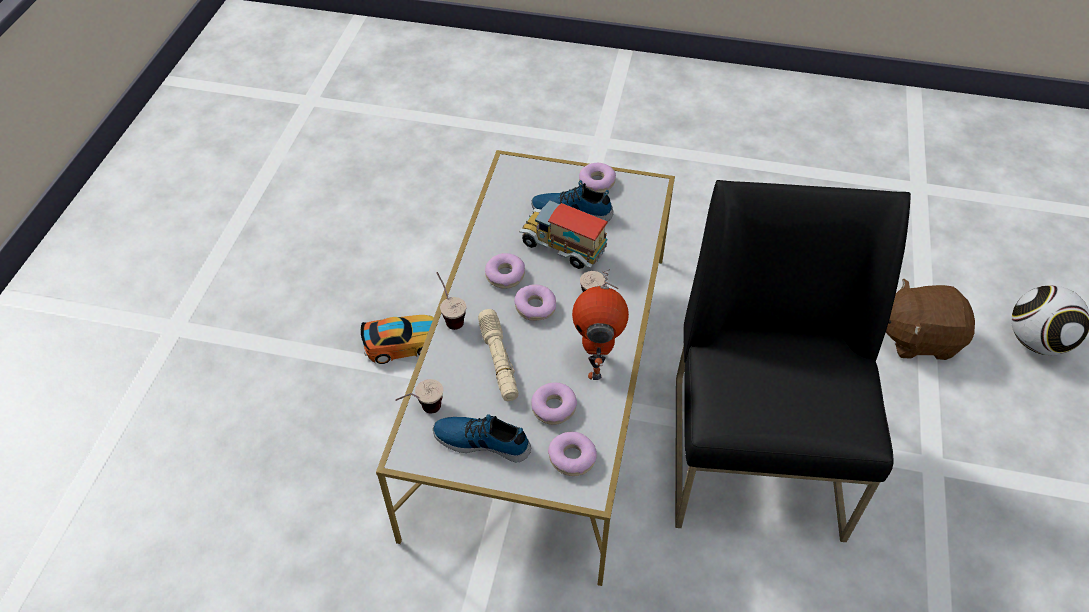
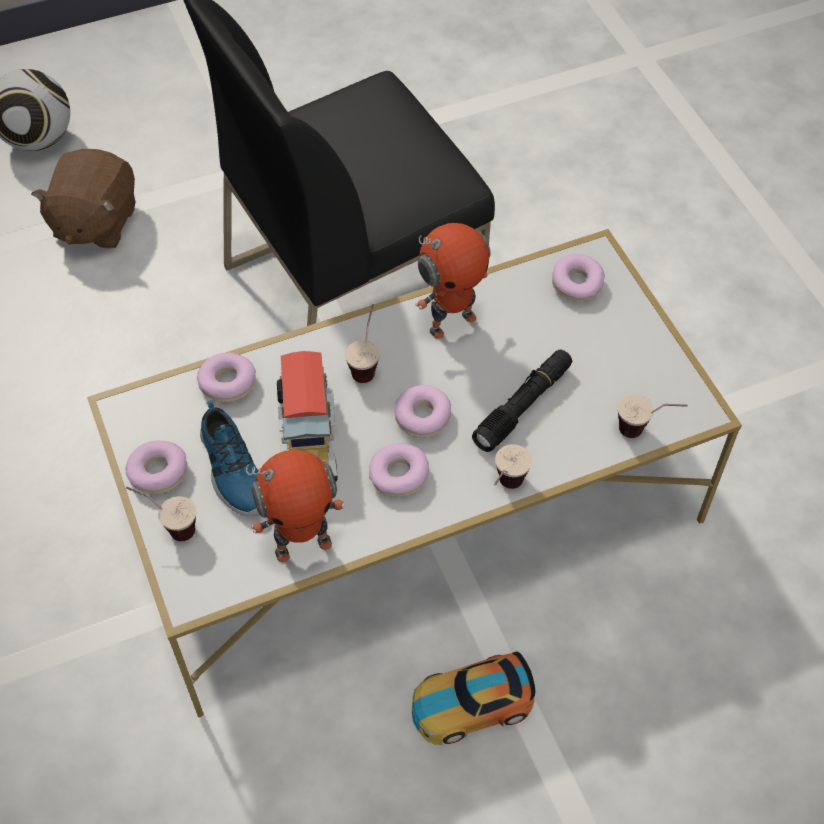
camera: 125 degrees left, 5 degrees up
toy car [361,315,434,364] -> toy car turned 60 degrees counterclockwise [412,651,536,745]
shoe [433,414,531,462] -> none
beige flashlight [478,309,518,401] -> black flashlight [472,349,572,452]
donut [531,383,577,425] -> donut moved to [197,353,256,403]
brown plush toy [886,279,975,360] -> brown plush toy turned 45 degrees clockwise [31,149,135,249]
none -> cup [126,486,196,541]
none -> toy robot [246,450,345,563]

